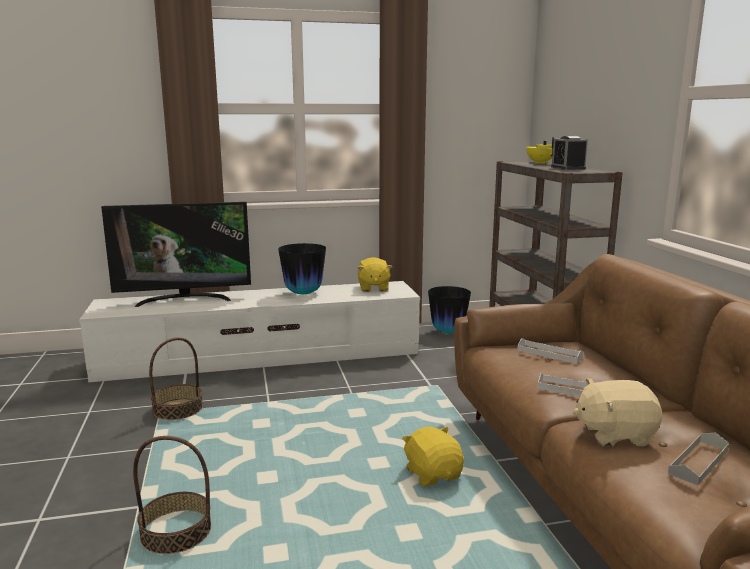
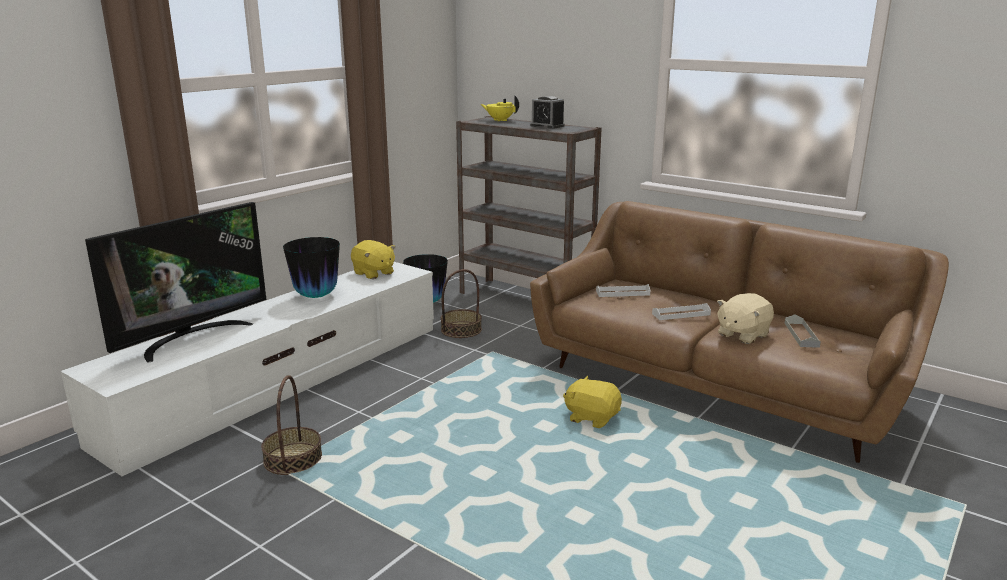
camera: 40 degrees left, 5 degrees up
basket [133,436,211,554] -> basket moved to [441,269,482,338]

